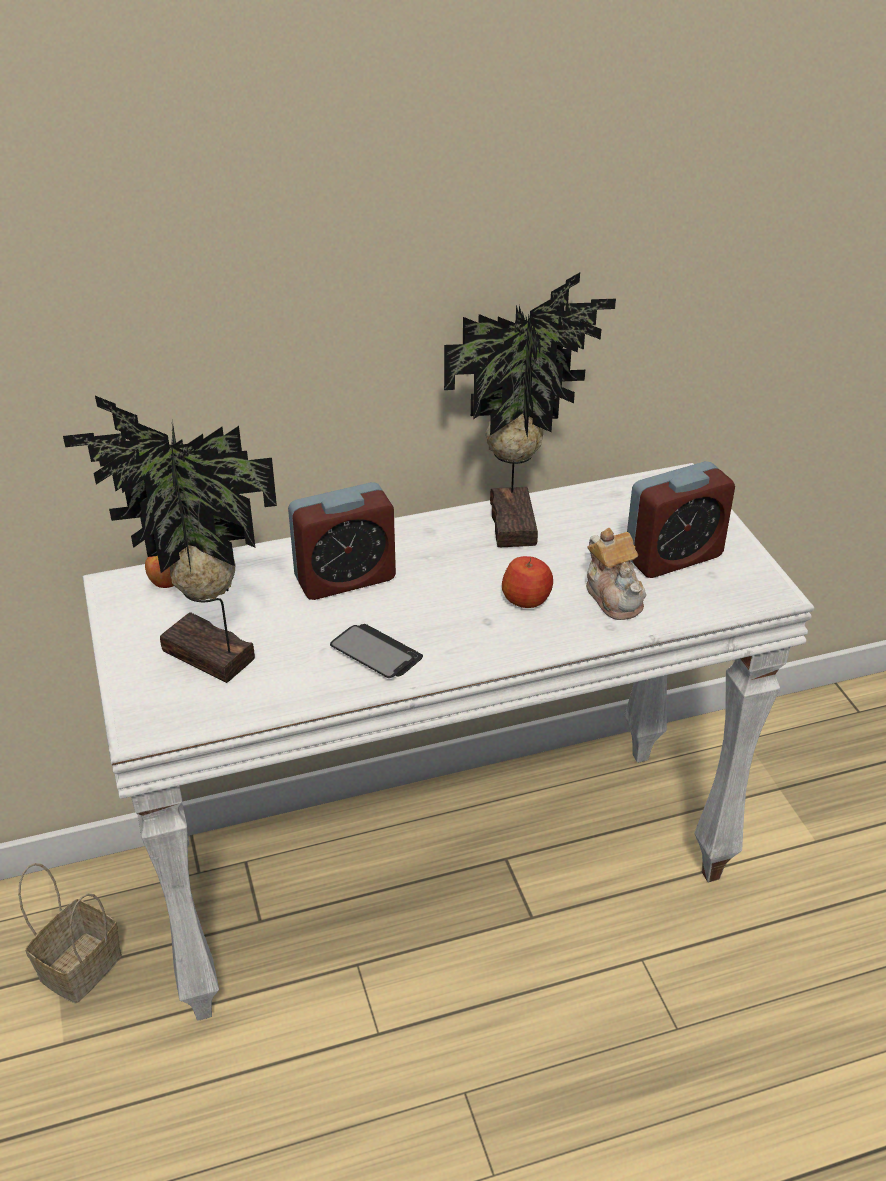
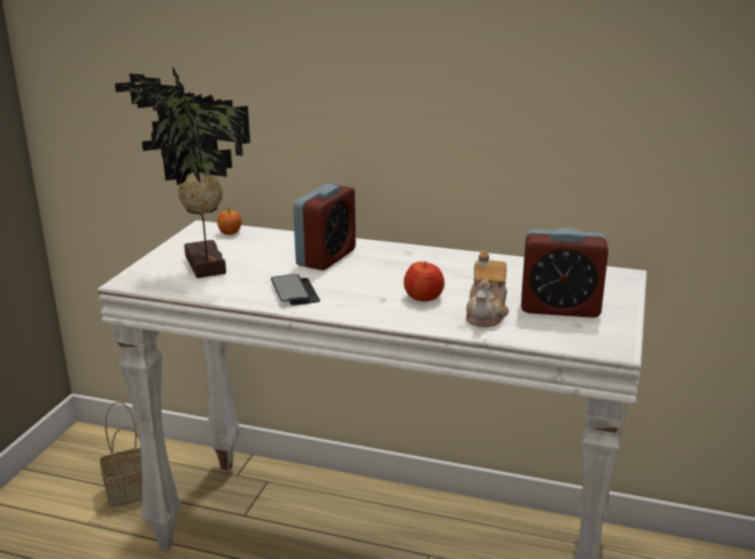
camera: 35 degrees right, 15 degrees down
alarm clock [288,482,396,600] -> alarm clock turned 75 degrees counterclockwise [293,184,356,270]
potted plant [444,273,616,547] -> none

